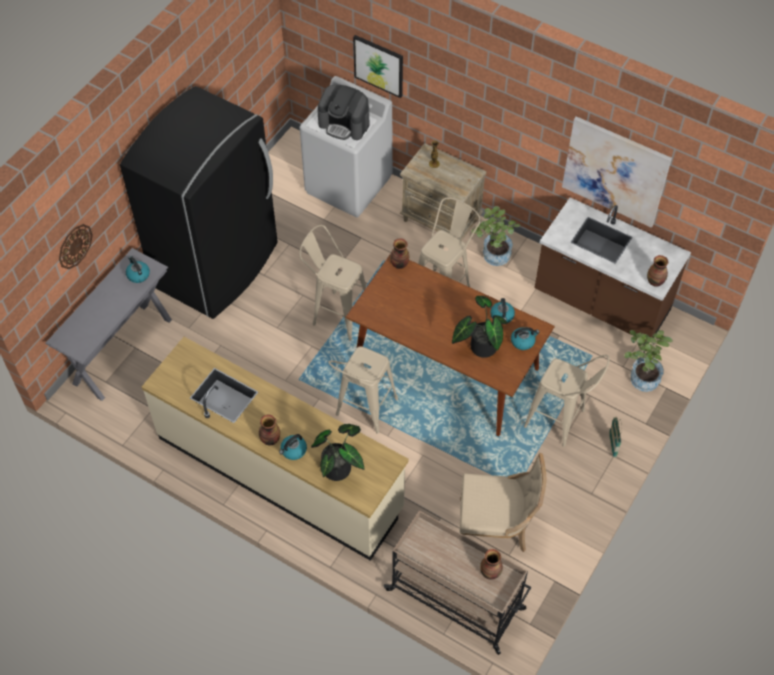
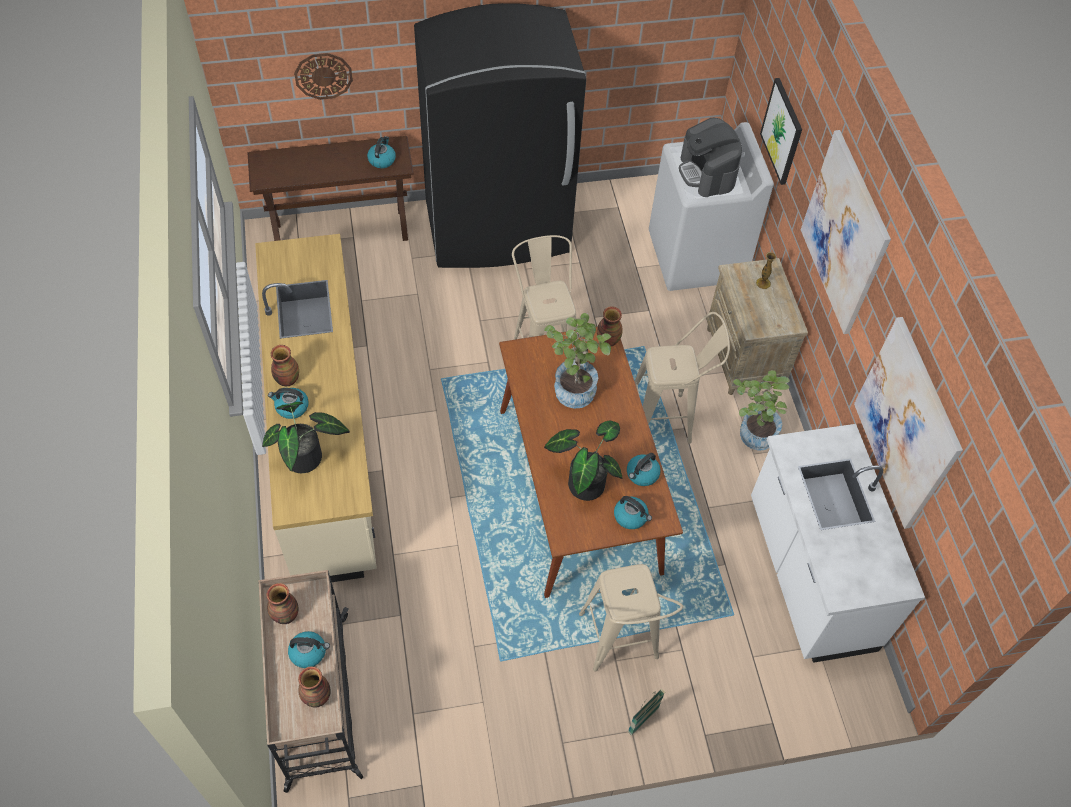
camera: 45 degrees right, 0 degrees up
grey console table [45,248,172,401] -> brown console table [248,136,414,241]
beige stool [328,346,398,434] -> none
beige chair [459,453,547,552] -> none
brown counter [535,197,691,343] -> white counter [751,424,925,663]
potted plant [624,330,673,392] -> potted plant moved to [544,313,611,409]
vase [647,255,668,287] -> vase moved to [267,583,298,624]
none -> kettle [288,631,330,668]
none -> picture [801,130,891,334]

